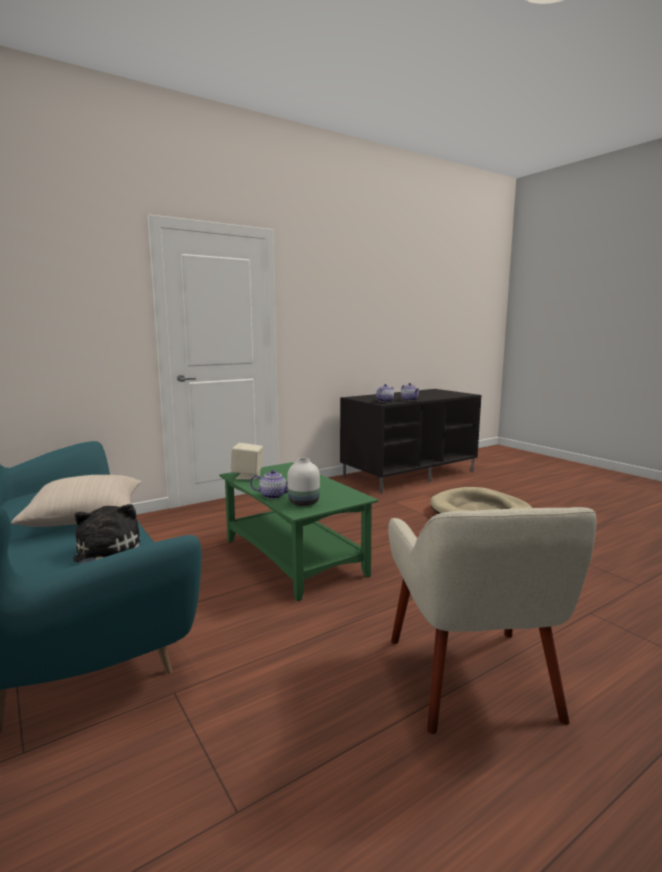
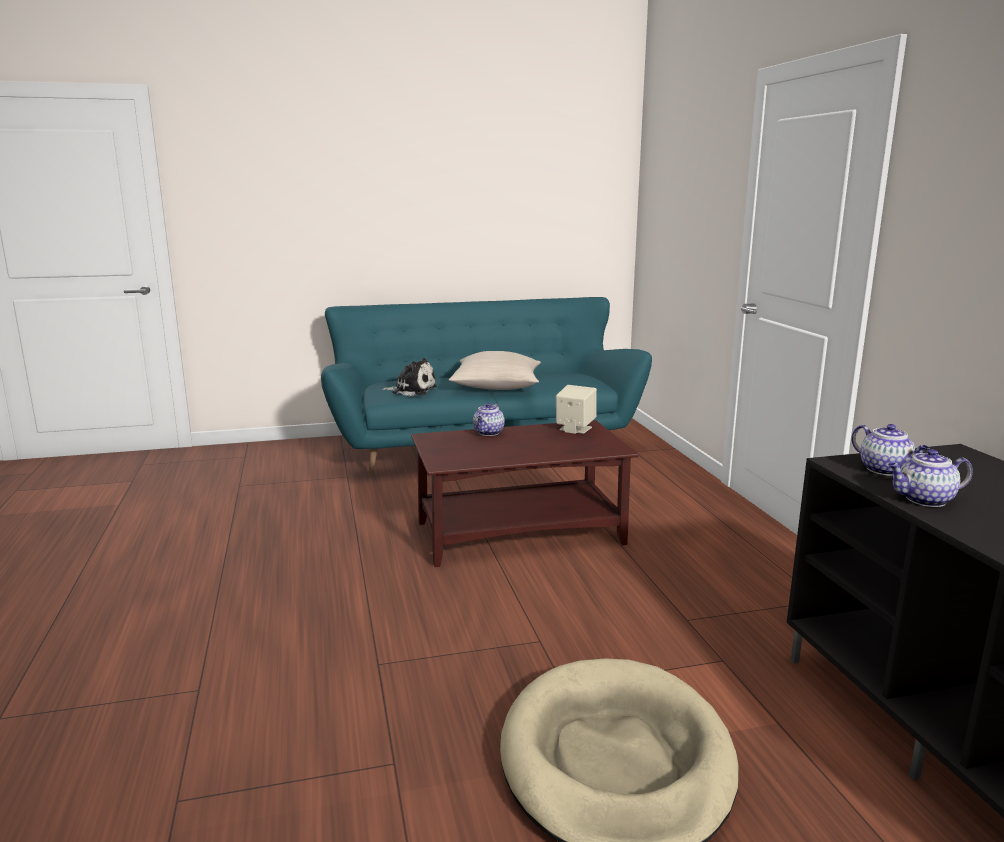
camera: 110 degrees right, 5 degrees up
green coffee table [220,462,378,601] -> brown coffee table [411,420,638,567]
white vase [287,458,320,506] -> none
beige armchair [388,507,597,734] -> none

